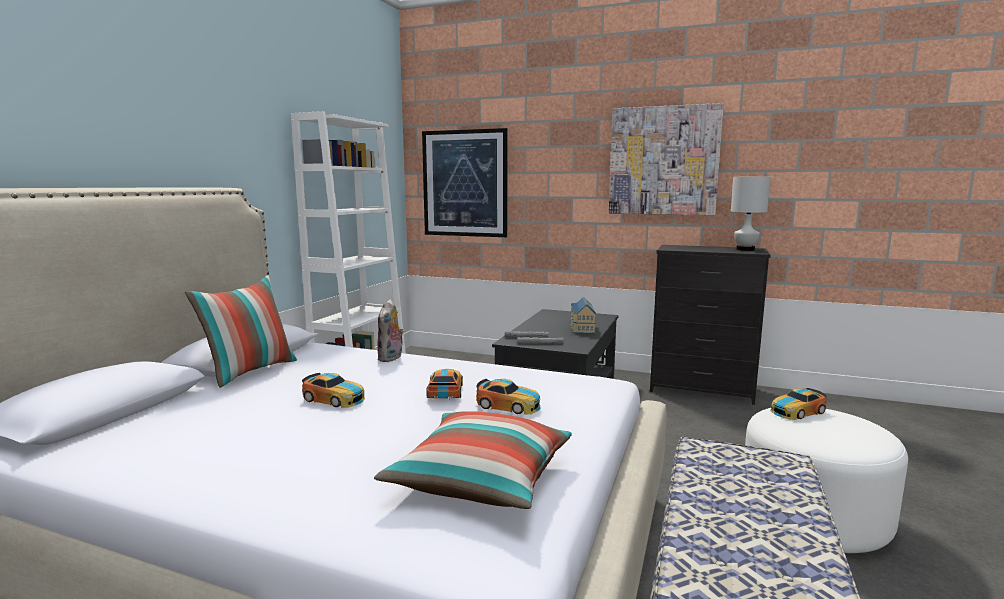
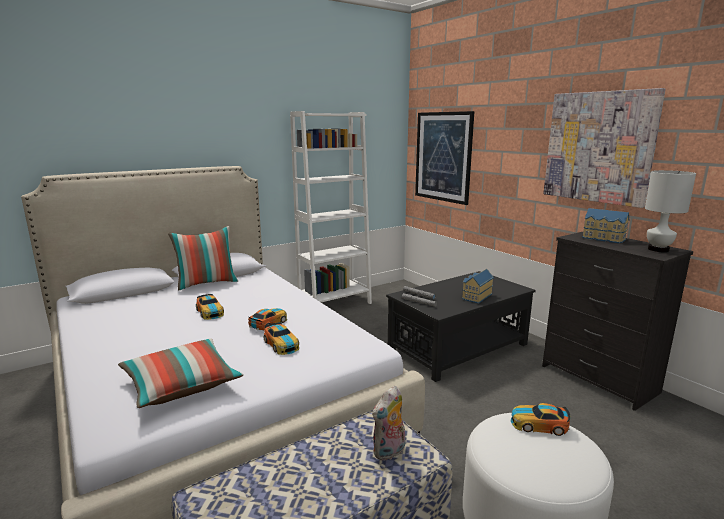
camera: 35 degrees right, 5 degrees up
plush toy [377,299,404,362] -> plush toy moved to [372,386,405,461]
none -> toy house [582,208,629,243]

